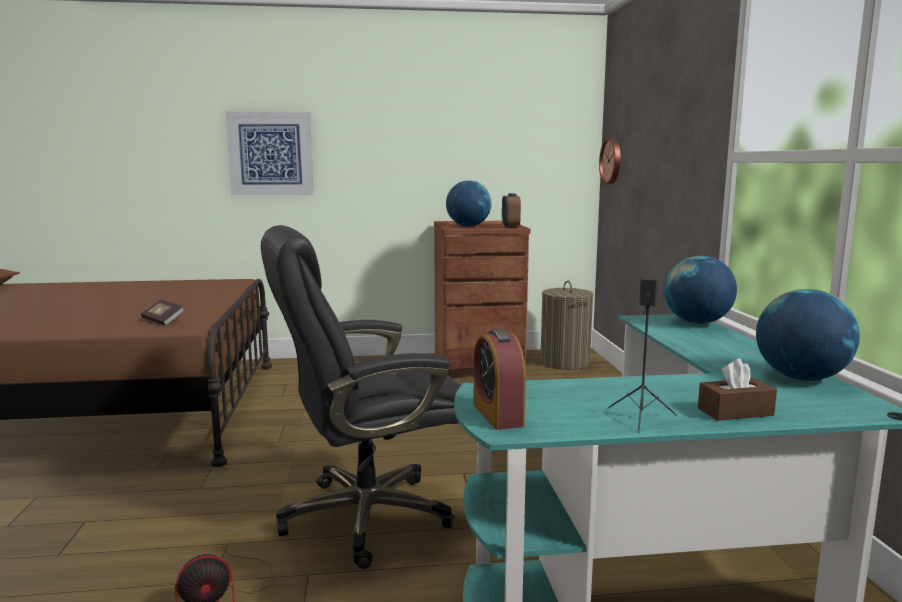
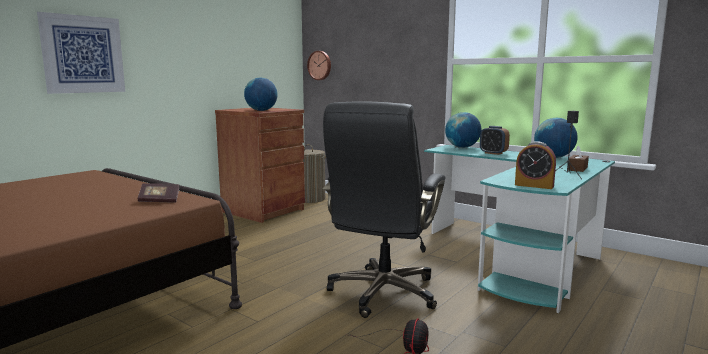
camera: 45 degrees left, 0 degrees up
alarm clock [502,193,521,228] -> alarm clock moved to [480,126,510,155]

